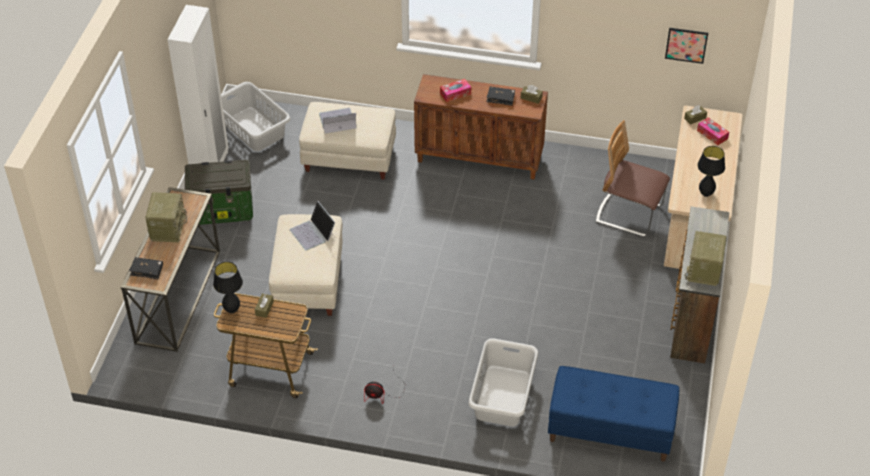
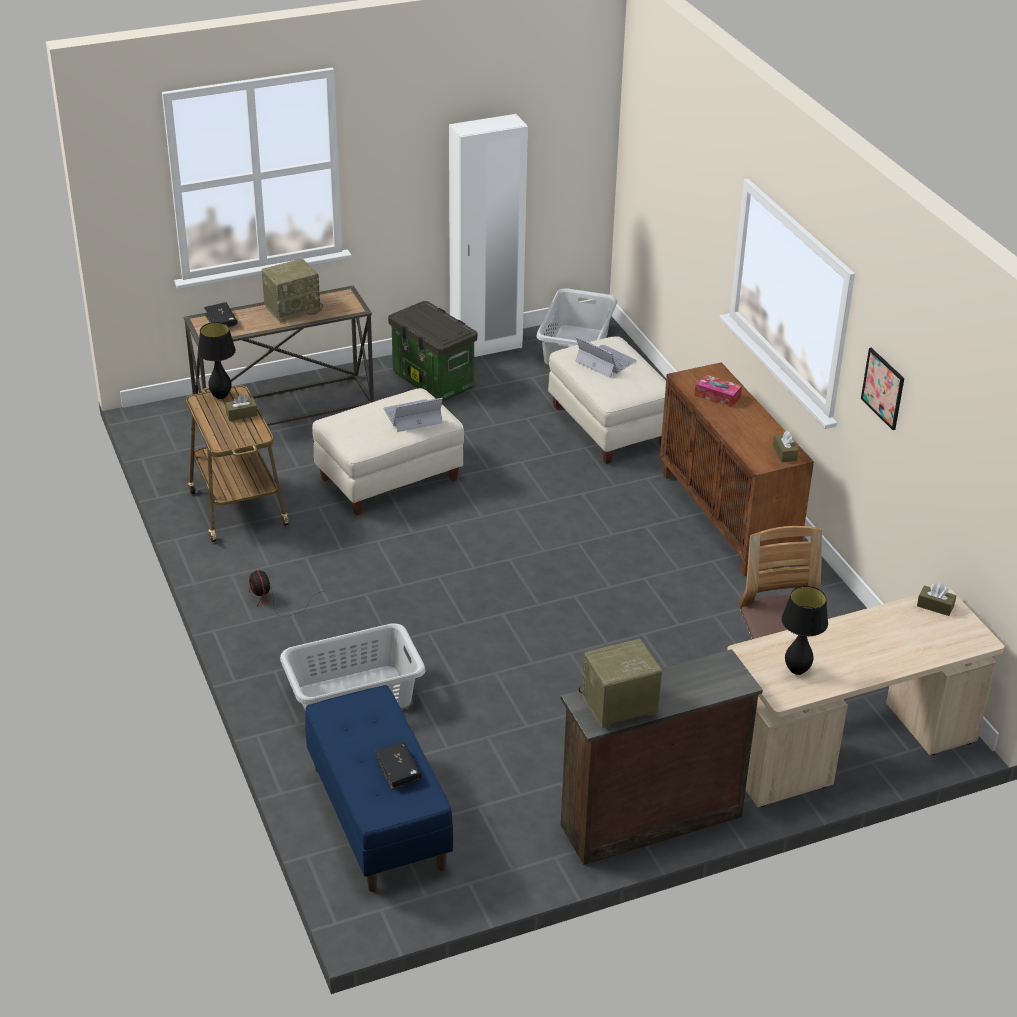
camera: 55 degrees right, 10 degrees down
laptop [290,201,335,251] -> laptop turned 45 degrees clockwise [383,398,443,432]
black book [486,86,515,106] -> black book moved to [375,742,421,791]
picture [665,28,708,64] -> picture moved to [861,348,904,430]
tissue box [697,117,729,145] -> none

